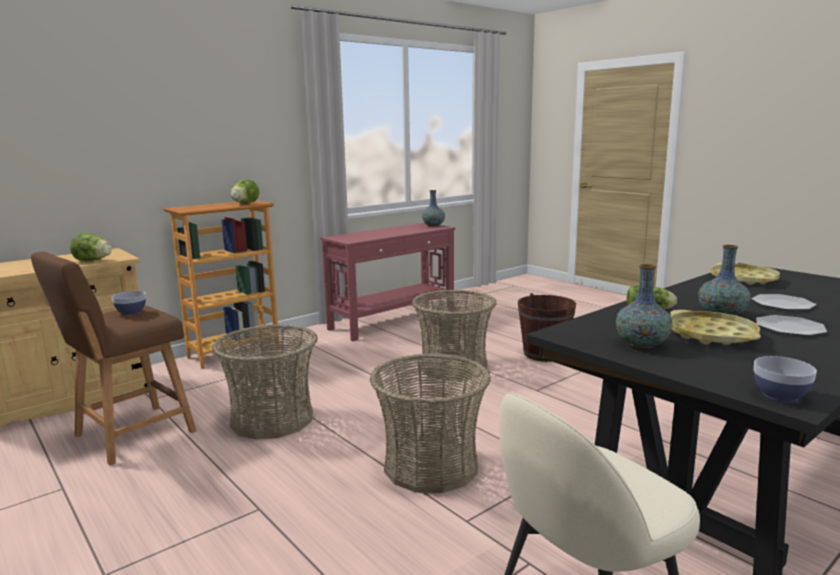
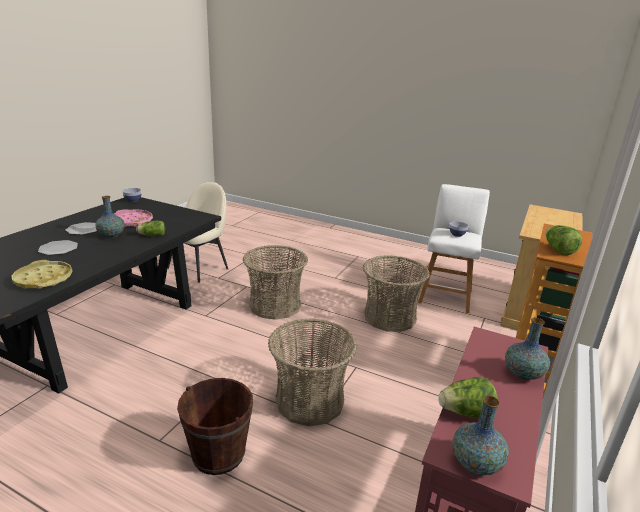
camera: 155 degrees right, 10 degrees up
brown stool [31,252,197,465] -> white stool [418,184,490,313]
lettuce [70,233,112,262] -> lettuce moved to [438,377,498,418]
vase [616,264,673,348] -> vase moved to [505,318,550,380]
yellow tray [670,310,761,345] -> pink tray [114,209,153,227]

